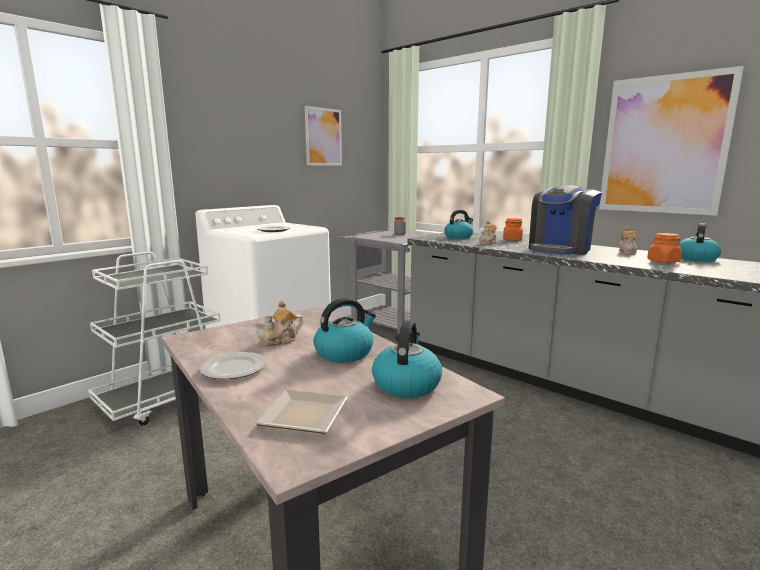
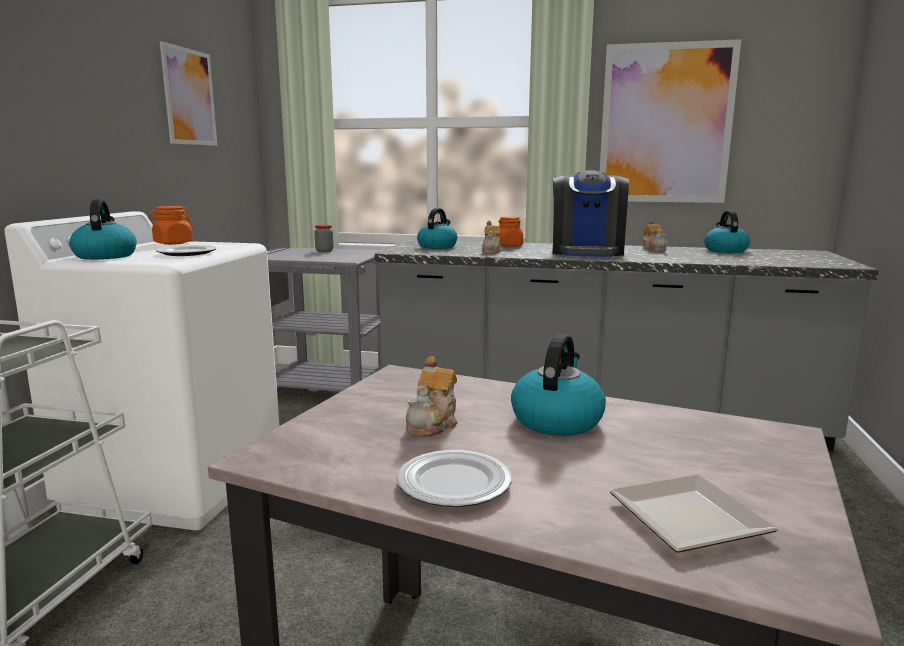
camera: 30 degrees left, 0 degrees up
kettle [372,320,442,398] -> kettle moved to [69,199,137,260]
orange jar [647,233,682,263] -> orange jar moved to [148,206,193,245]

